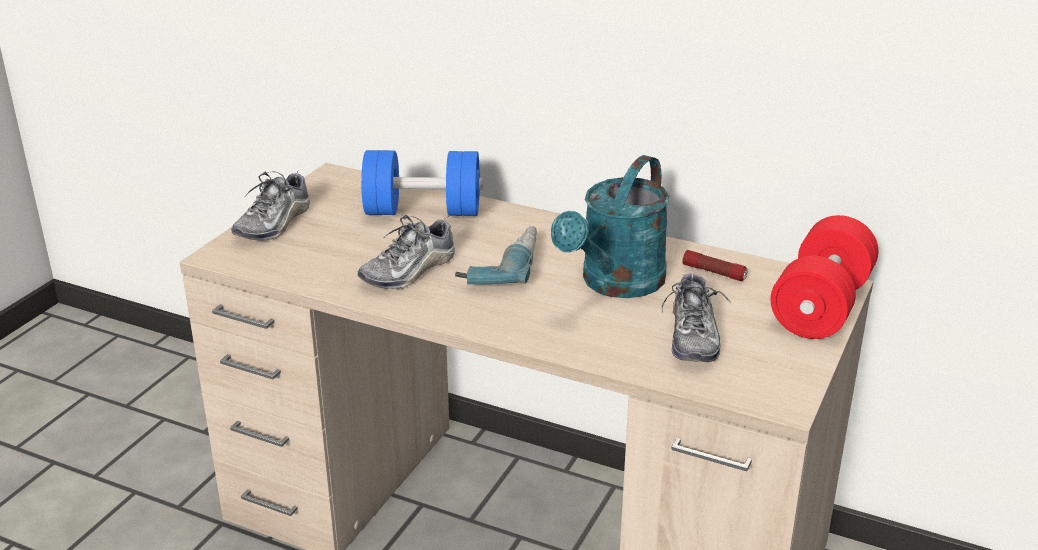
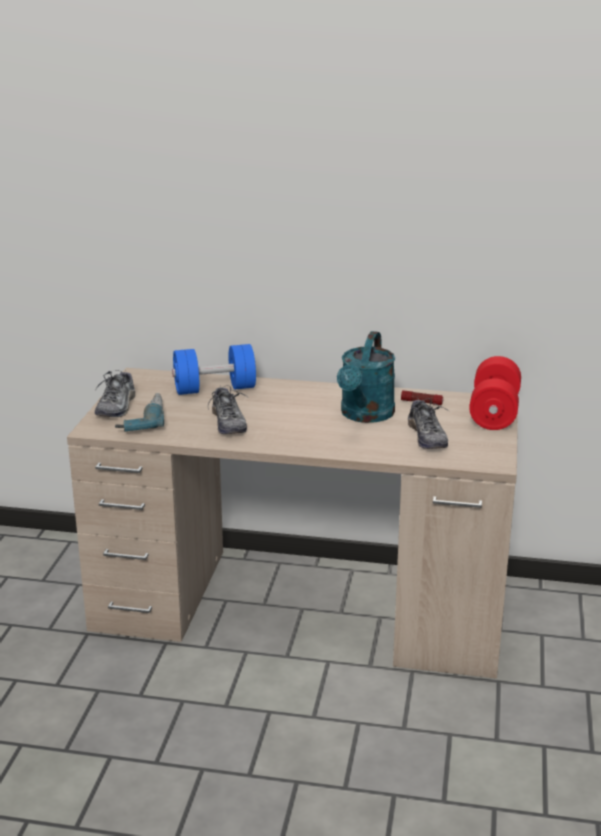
camera: 15 degrees left, 5 degrees down
shoe [358,215,455,289] -> shoe turned 45 degrees counterclockwise [208,385,247,434]
power drill [455,226,537,284] -> power drill moved to [115,393,164,432]

